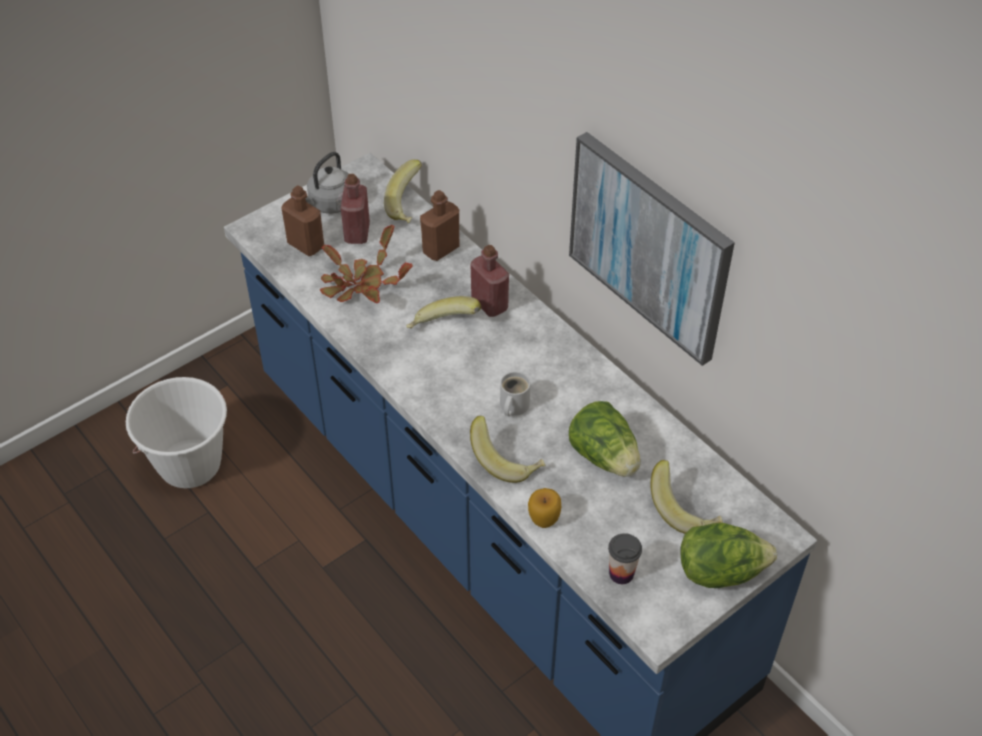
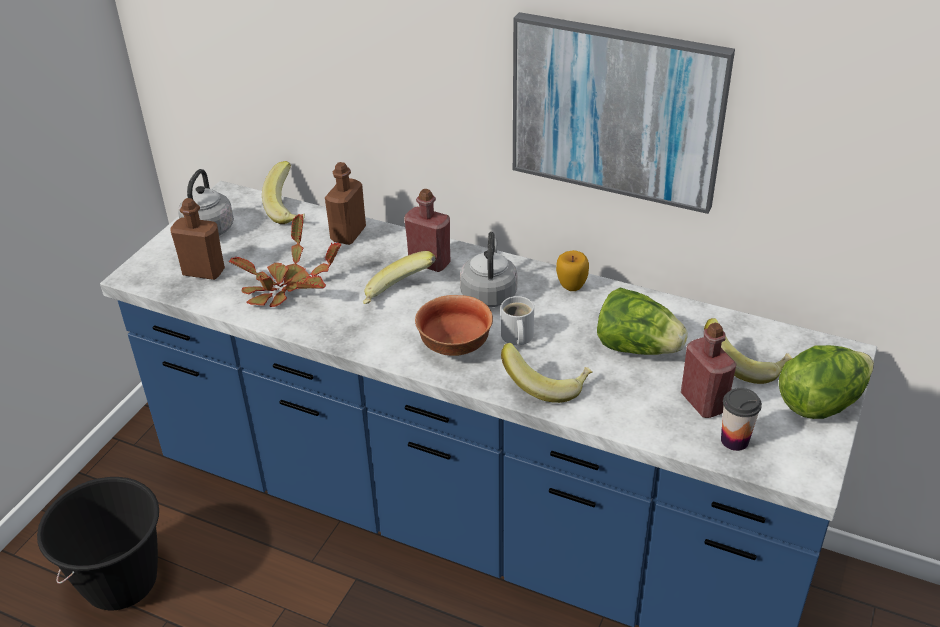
camera: 25 degrees left, 10 degrees down
white bucket [126,377,227,488] -> black bucket [37,477,159,610]
red bottle [341,174,370,244] -> red bottle moved to [681,322,737,418]
apple [528,488,561,528] -> apple moved to [556,250,589,291]
none -> bowl [415,295,493,356]
none -> grey kettle [460,232,517,307]

